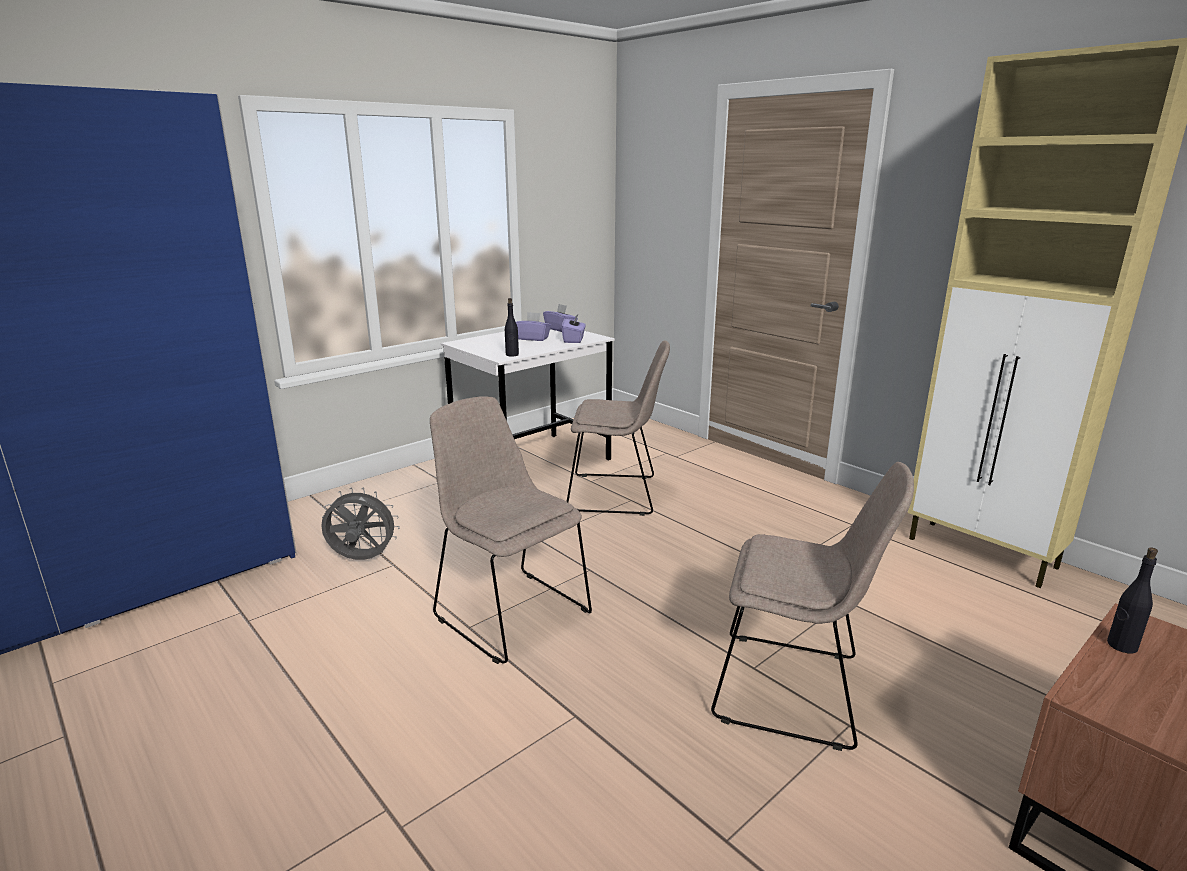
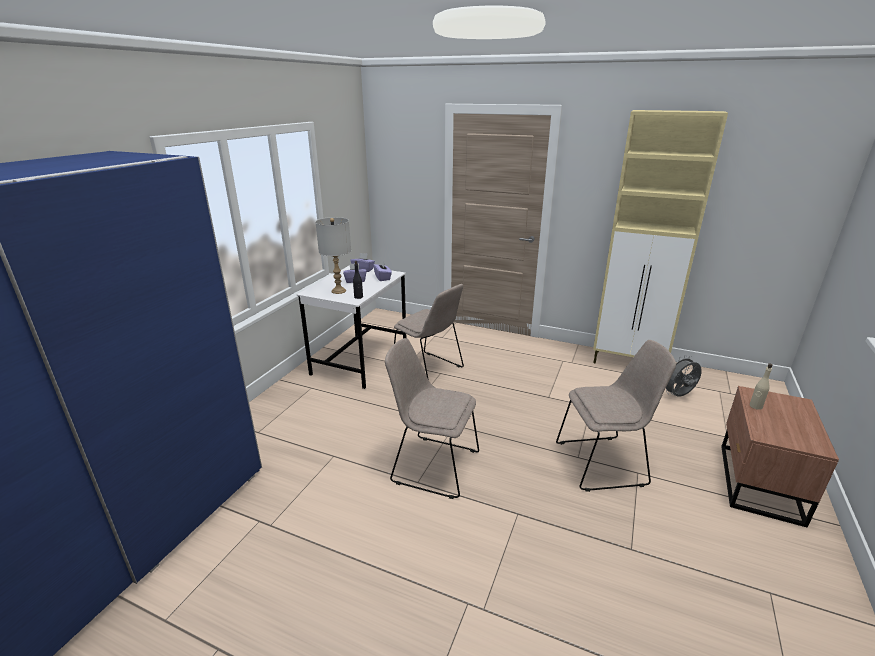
camera: 25 degrees left, 5 degrees up
grey fan [321,487,400,560] -> grey fan moved to [666,355,702,397]
beige chair [567,341,670,516] -> beige chair turned 60 degrees clockwise [394,284,464,380]
black bottle [1107,547,1158,654] -> beige bottle [750,363,772,410]
none -> grey table lamp [315,217,351,294]

